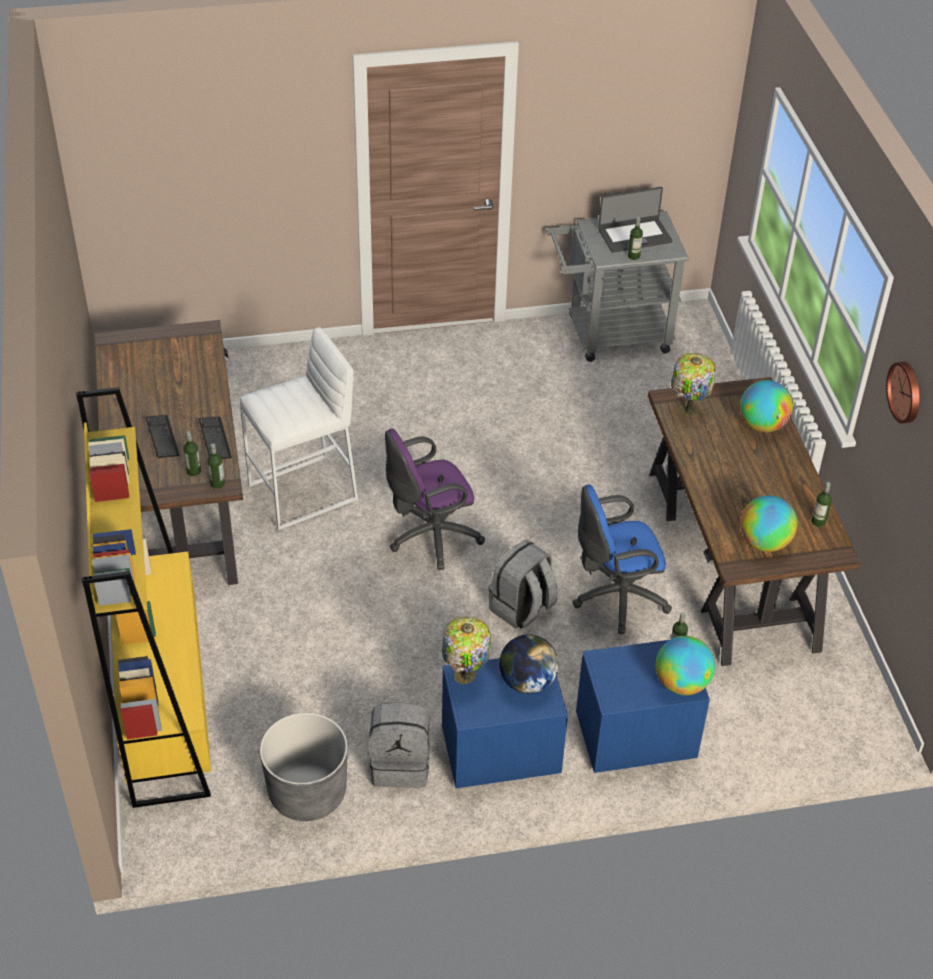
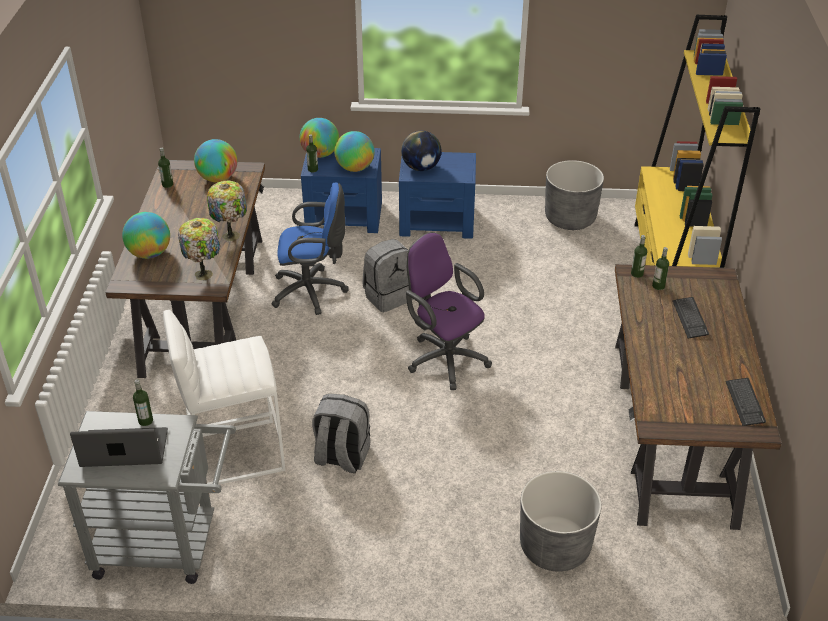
camera: 165 degrees left, 5 degrees down
keyboard [199,417,232,459] -> keyboard moved to [726,378,766,426]
white stool [240,327,358,530] -> white stool moved to [163,310,285,485]
grey backpack [369,702,430,788] -> grey backpack moved to [312,394,371,473]
purple office chair [385,429,485,570] -> purple office chair turned 120 degrees counterclockwise [406,232,492,390]
table lamp [442,617,491,684] -> table lamp moved to [207,181,247,241]
wall clock [886,362,920,424] -> none
none -> globe [334,131,375,172]
none -> grey planter [520,471,601,571]

